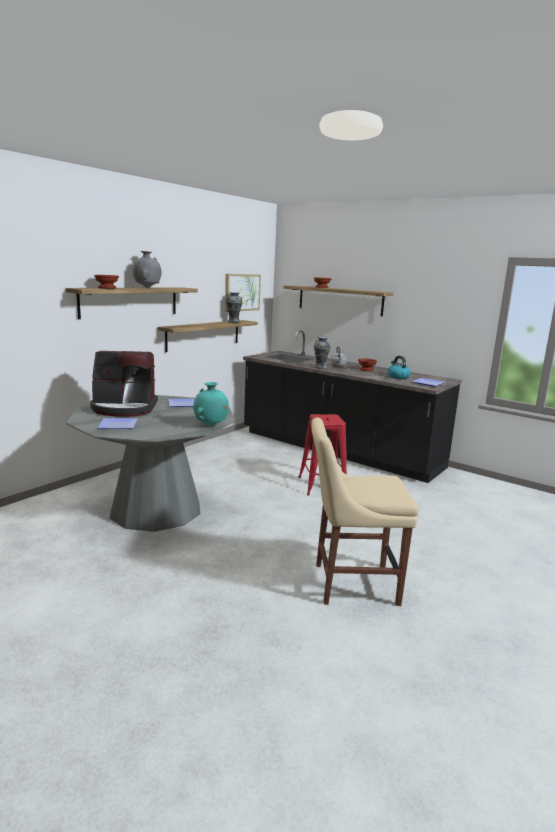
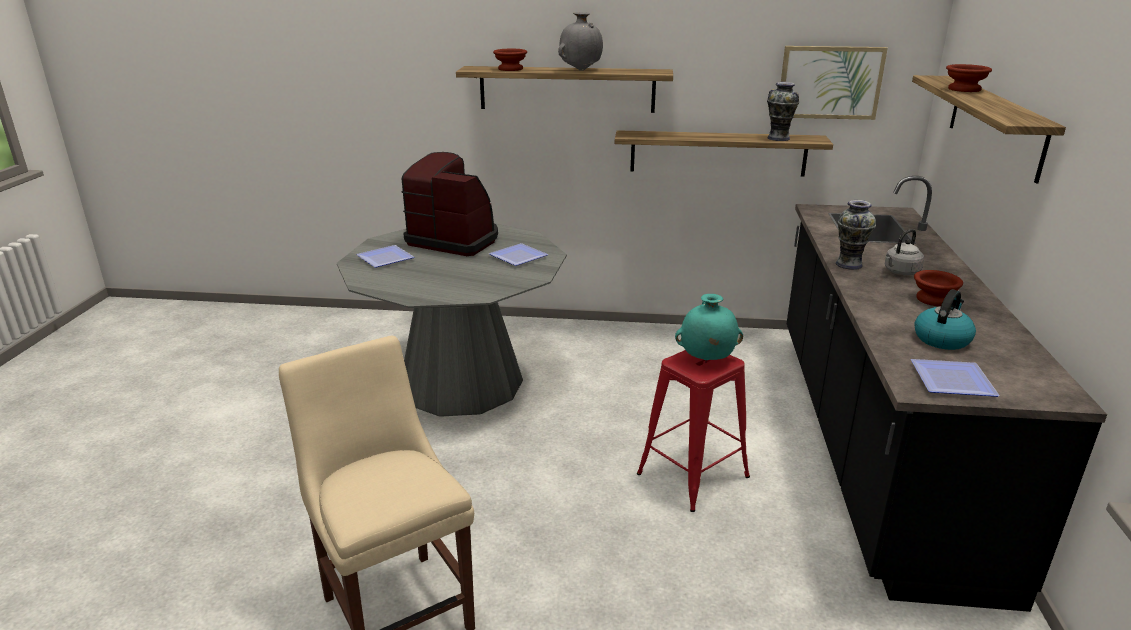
camera: 60 degrees right, 10 degrees up
coffee machine [90,351,158,417] -> coffee machine turned 150 degrees clockwise [402,152,498,256]
turquoise vase [193,382,229,426] -> turquoise vase moved to [675,294,743,360]

